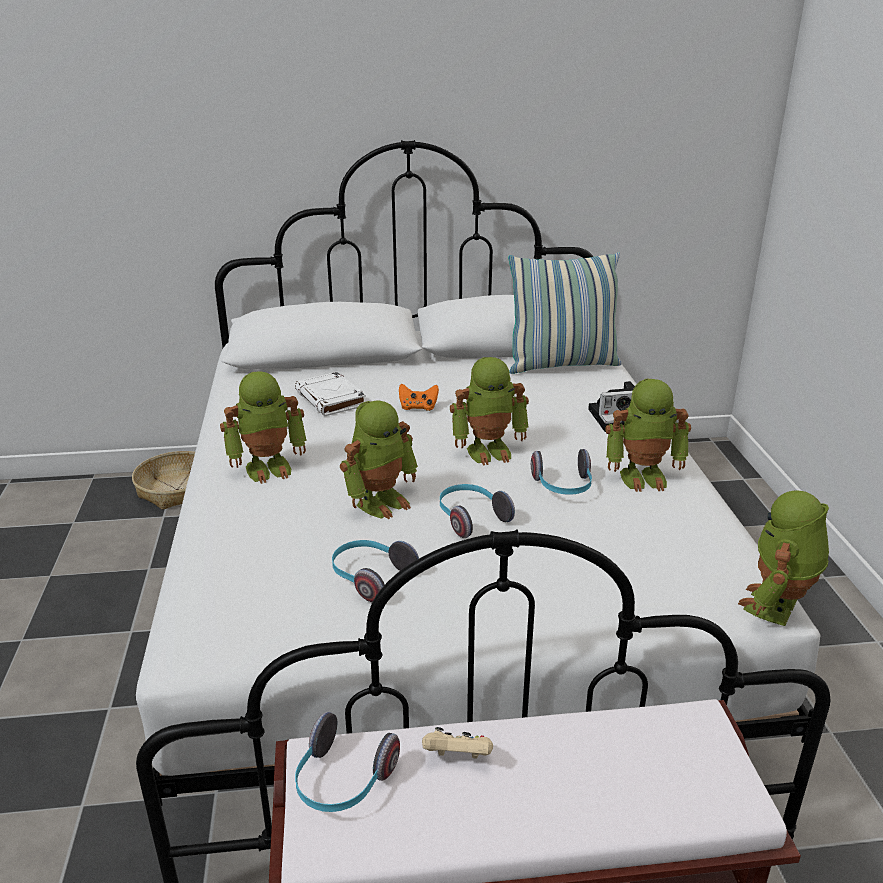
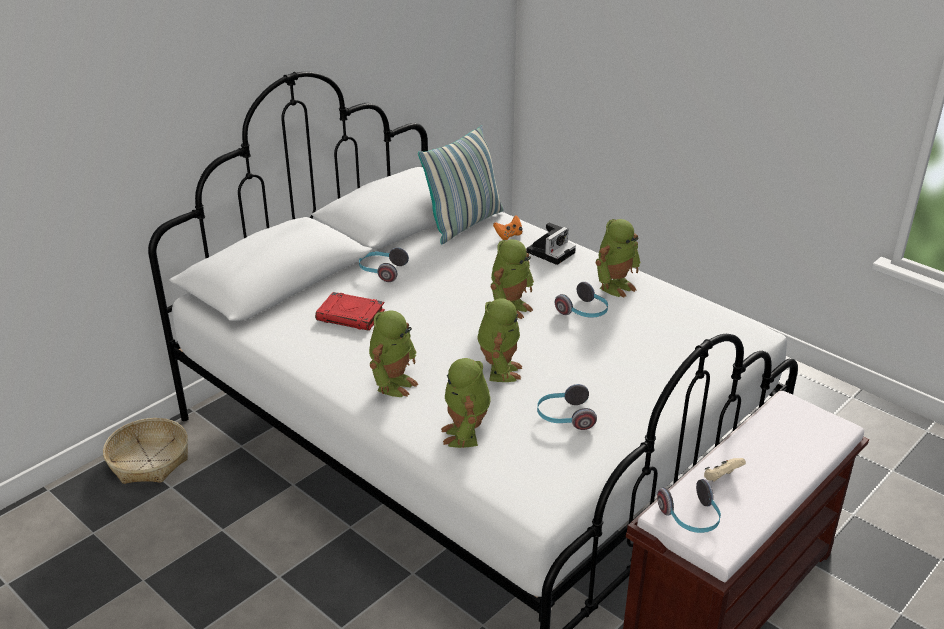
camera: 40 degrees left, 5 degrees up
white book [295,372,366,416] -> red book [315,292,385,331]
orange game controller [399,384,439,411] -> orange game controller moved to [493,215,522,240]
headphones [440,484,515,538] -> headphones moved to [359,248,409,282]
toy robot [738,490,829,626] -> toy robot moved to [441,358,491,448]

